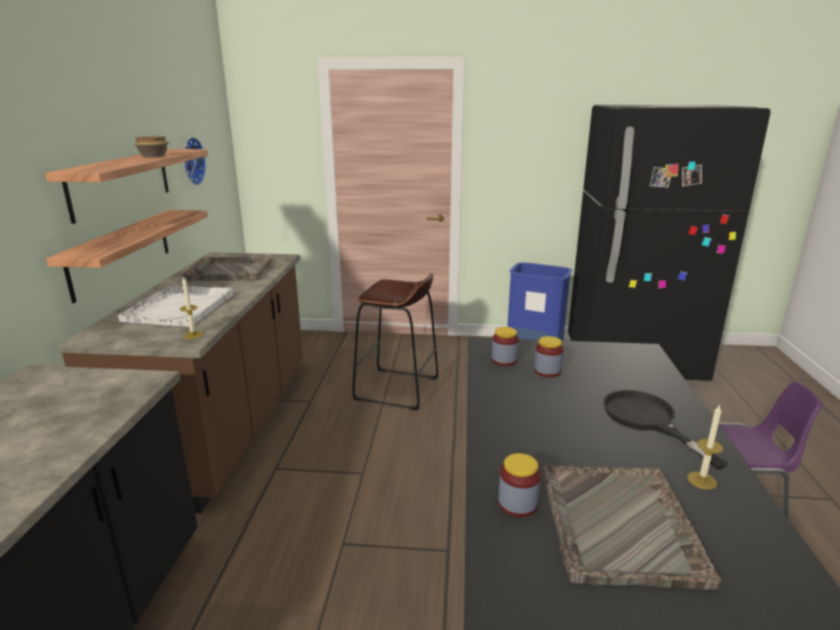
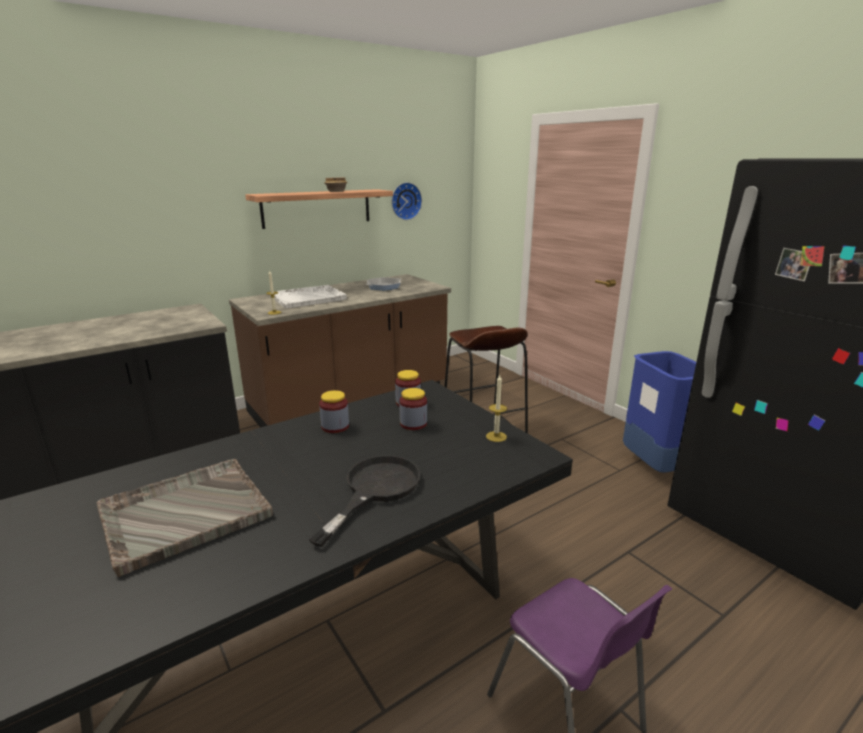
camera: 50 degrees right, 0 degrees up
shelf [46,210,208,303] -> none
grey tray [180,257,272,281] -> frying pan [366,277,401,291]
jar [498,453,541,517] -> jar moved to [319,390,349,433]
candle [687,404,723,490] -> candle moved to [486,375,507,442]

